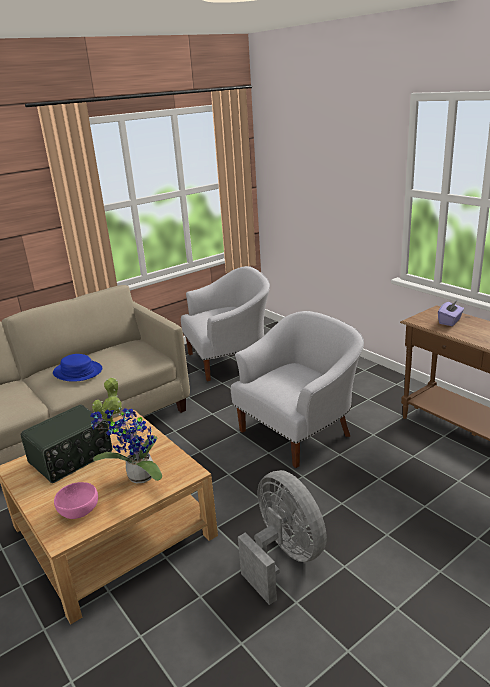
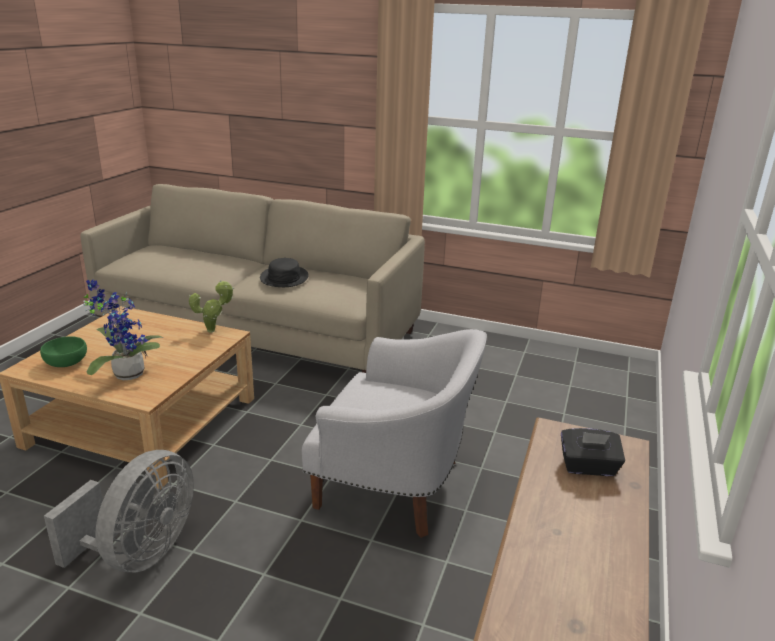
camera: 55 degrees right, 0 degrees up
radio [21,404,112,483] -> none
blue hat [53,354,102,382] -> black hat [260,258,309,287]
pink bowl [54,482,98,519] -> green bowl [40,336,87,367]
white armchair [181,266,270,382] -> none
purple tissue box [438,301,464,326] -> black tissue box [561,428,625,476]

